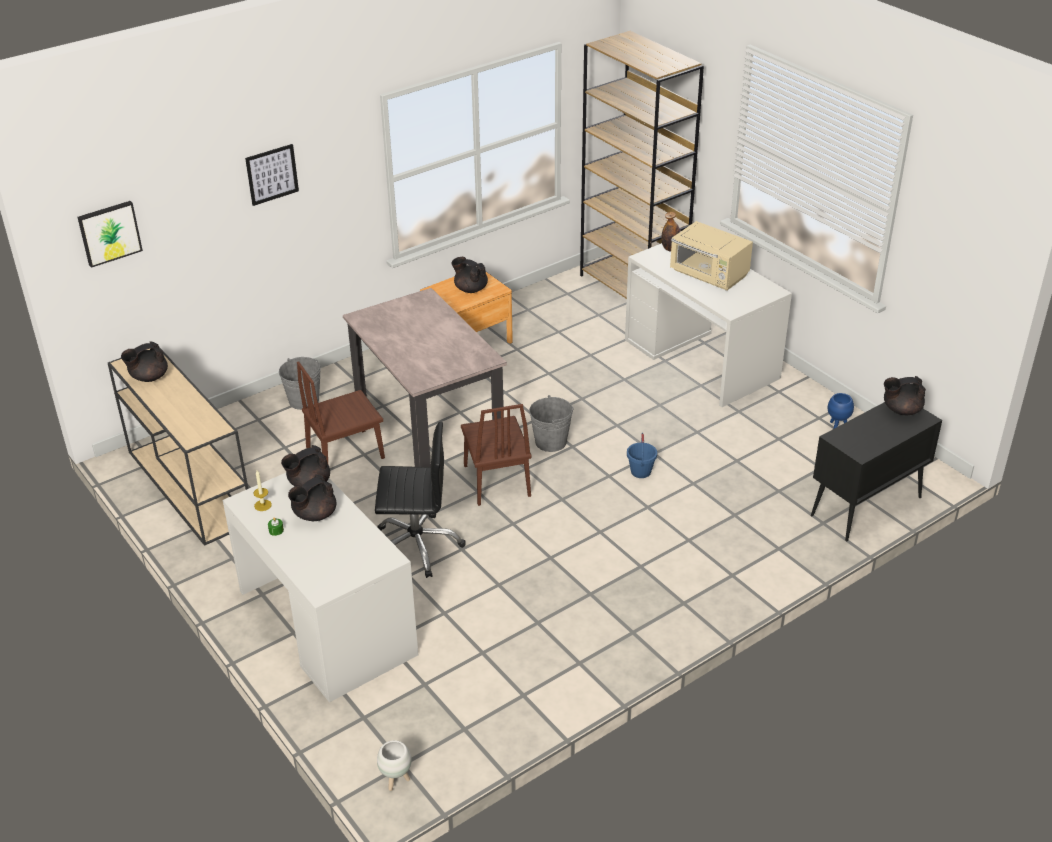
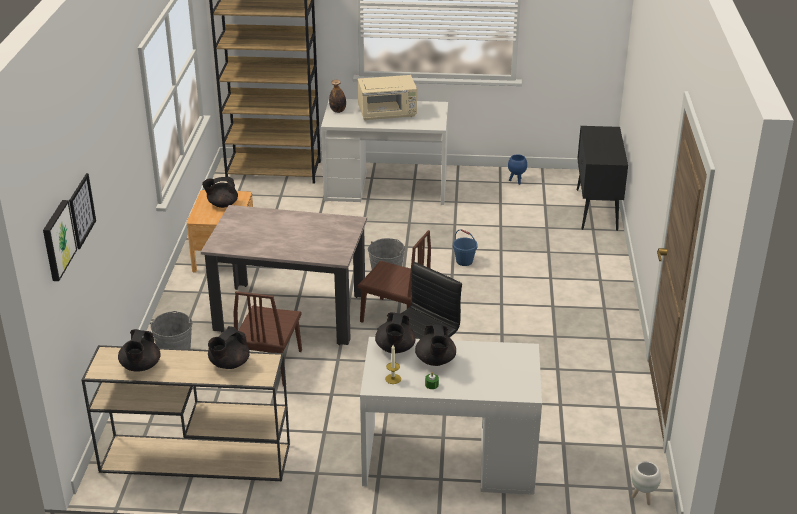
camera: 50 degrees left, 5 degrees down
picture [245,144,299,206] -> picture moved to [69,173,96,249]
black teapot [884,376,926,415] -> black teapot moved to [208,326,250,369]

